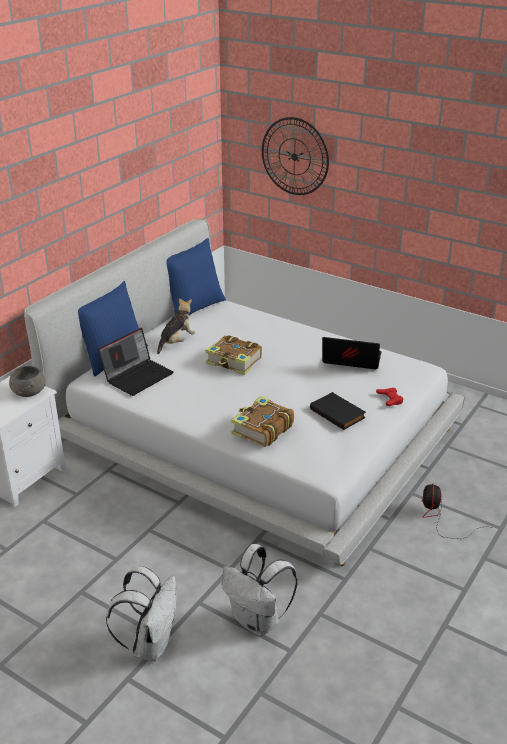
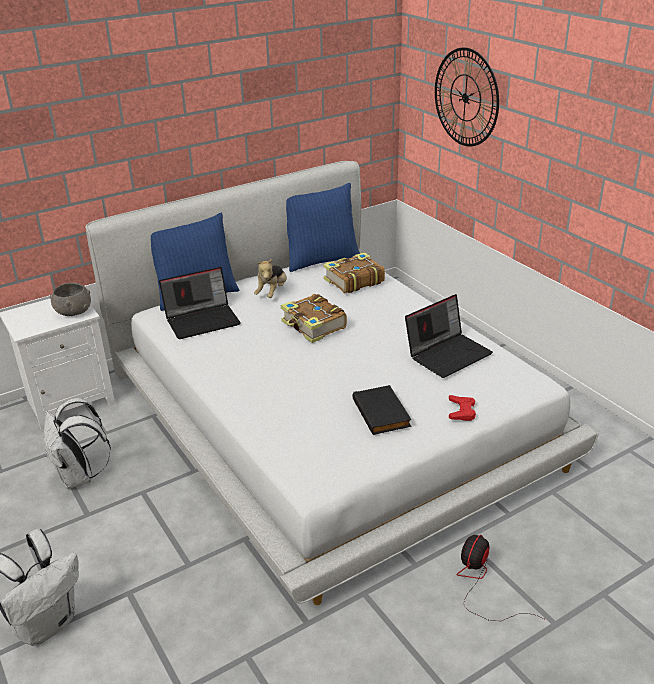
camera: 25 degrees right, 0 degrees up
plush toy [157,298,195,354] -> plush toy turned 135 degrees clockwise [254,259,287,298]
white backpack [222,544,298,636] -> white backpack moved to [44,398,111,489]
book [231,396,294,447] -> book moved to [323,252,385,293]
laptop [322,337,381,369] -> laptop turned 105 degrees clockwise [405,294,493,378]

